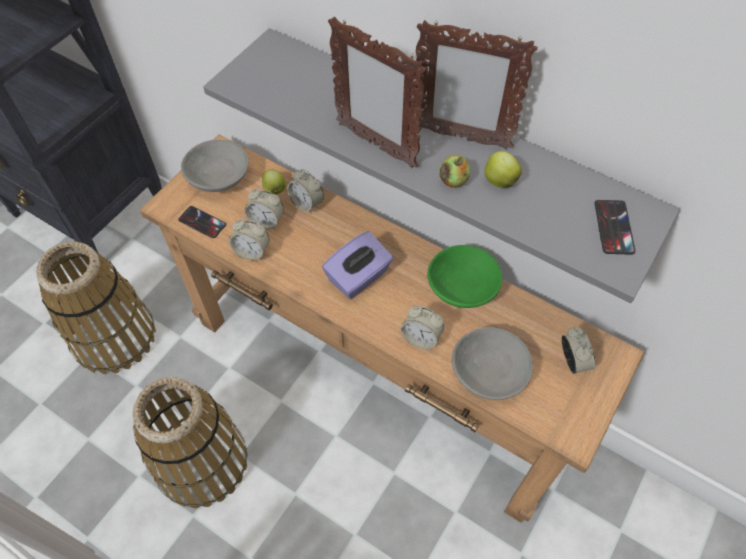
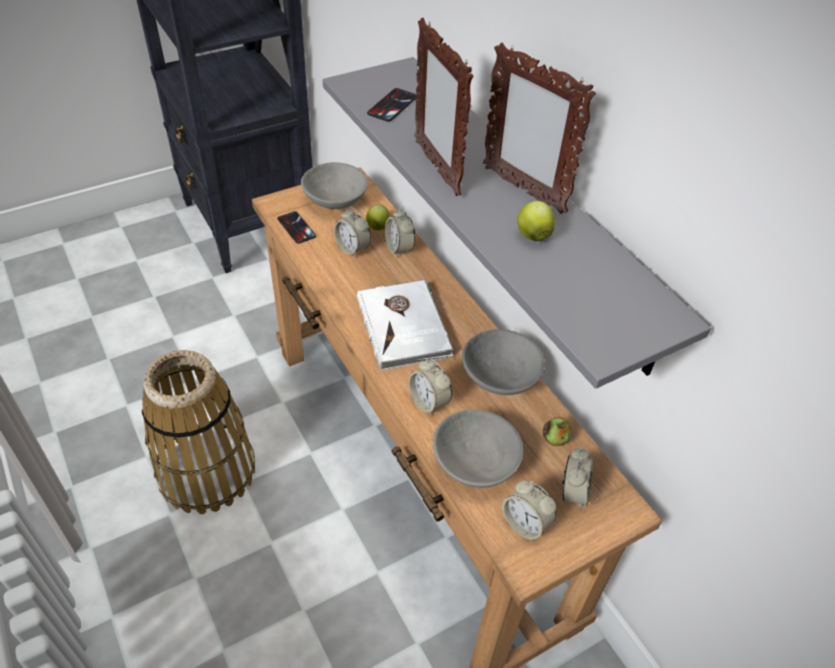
camera: 25 degrees right, 10 degrees down
basket [36,241,156,374] -> none
alarm clock [229,218,270,260] -> alarm clock moved to [502,481,556,541]
purple tissue box [322,231,393,299] -> white book [357,279,454,371]
green bowl [427,245,502,308] -> grey bowl [462,329,545,395]
apple [439,155,470,188] -> apple moved to [543,417,572,446]
phone [594,200,635,255] -> phone moved to [367,88,417,122]

